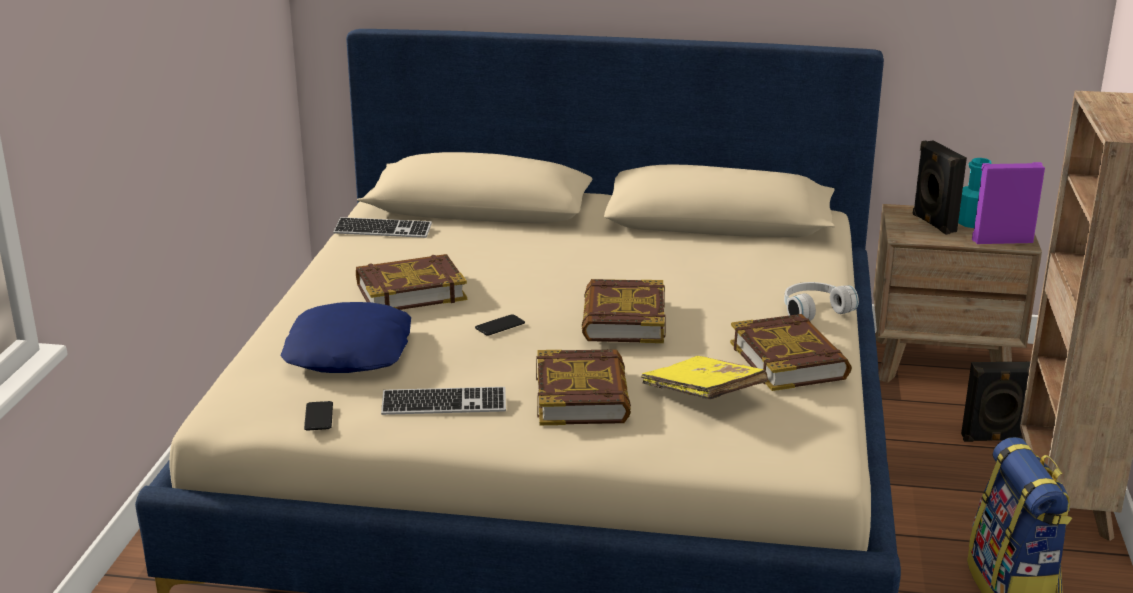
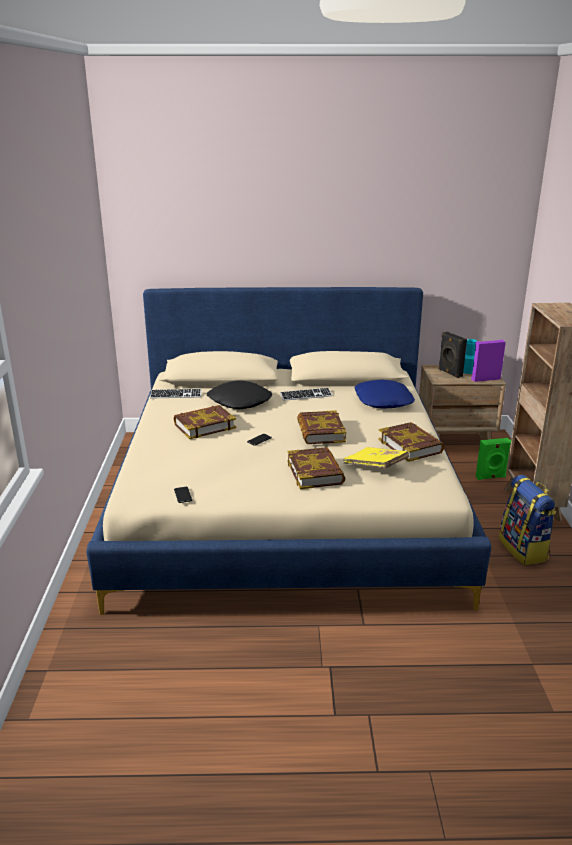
camera: 10 degrees left, 0 degrees up
blue pillow [280,302,411,373] -> blue pillow moved to [354,380,415,408]
keyboard [381,387,506,415] -> keyboard moved to [280,388,332,401]
white headphones [784,282,859,321] -> none
black speaker [961,362,1030,442] -> green speaker [476,438,511,480]
none -> black pillow [207,380,272,410]

